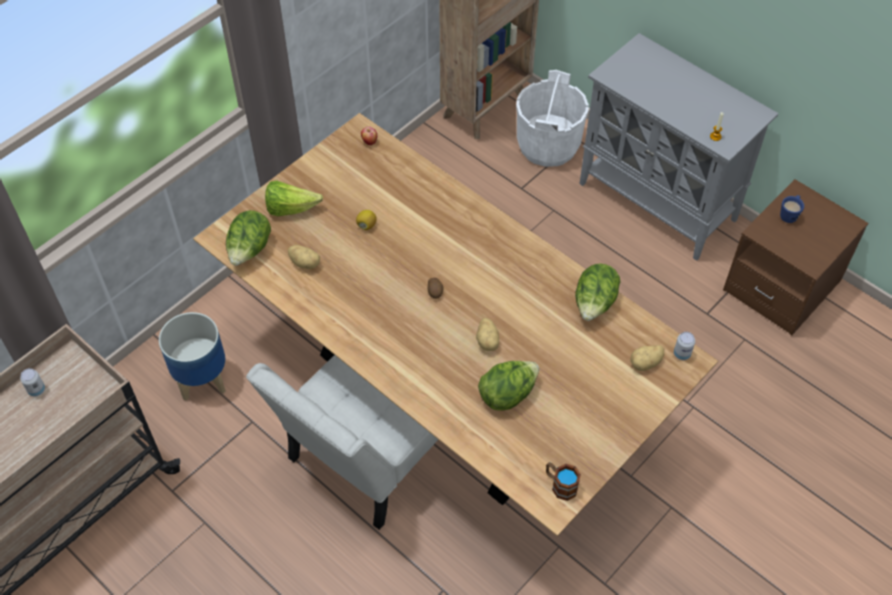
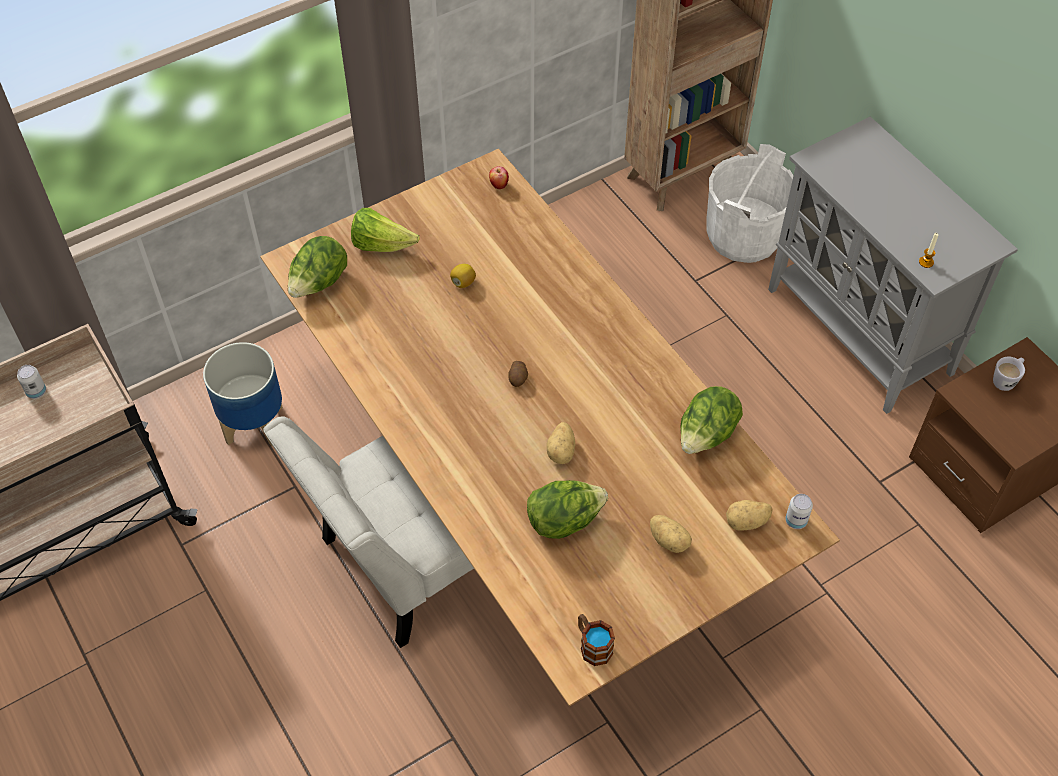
camera: 15 degrees right, 0 degrees up
potato [288,245,320,269] -> potato moved to [650,515,692,553]
blue mug [780,195,804,223] -> white mug [993,357,1025,391]

